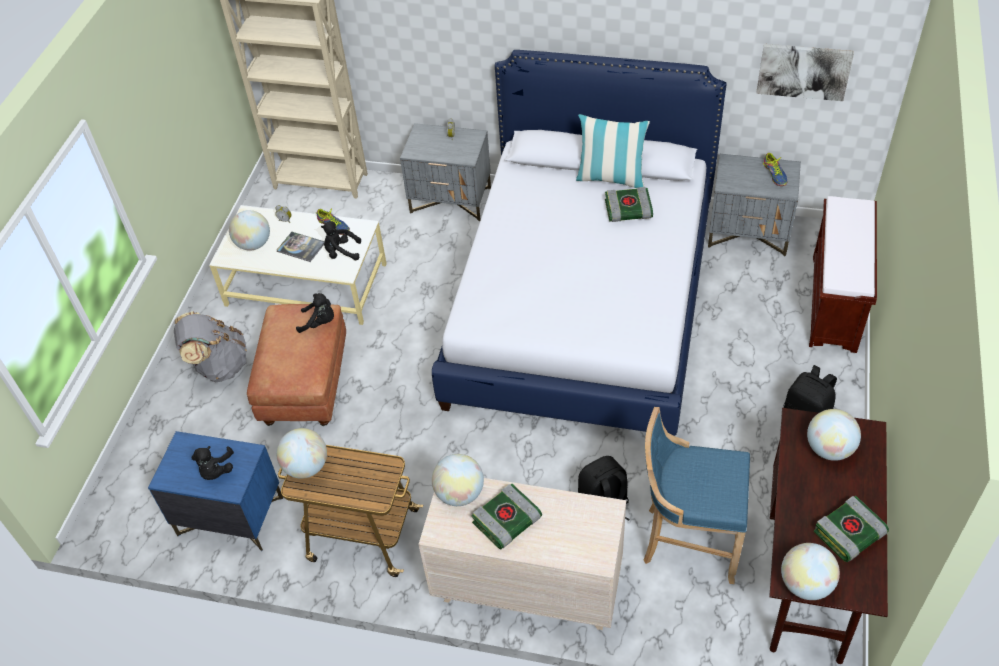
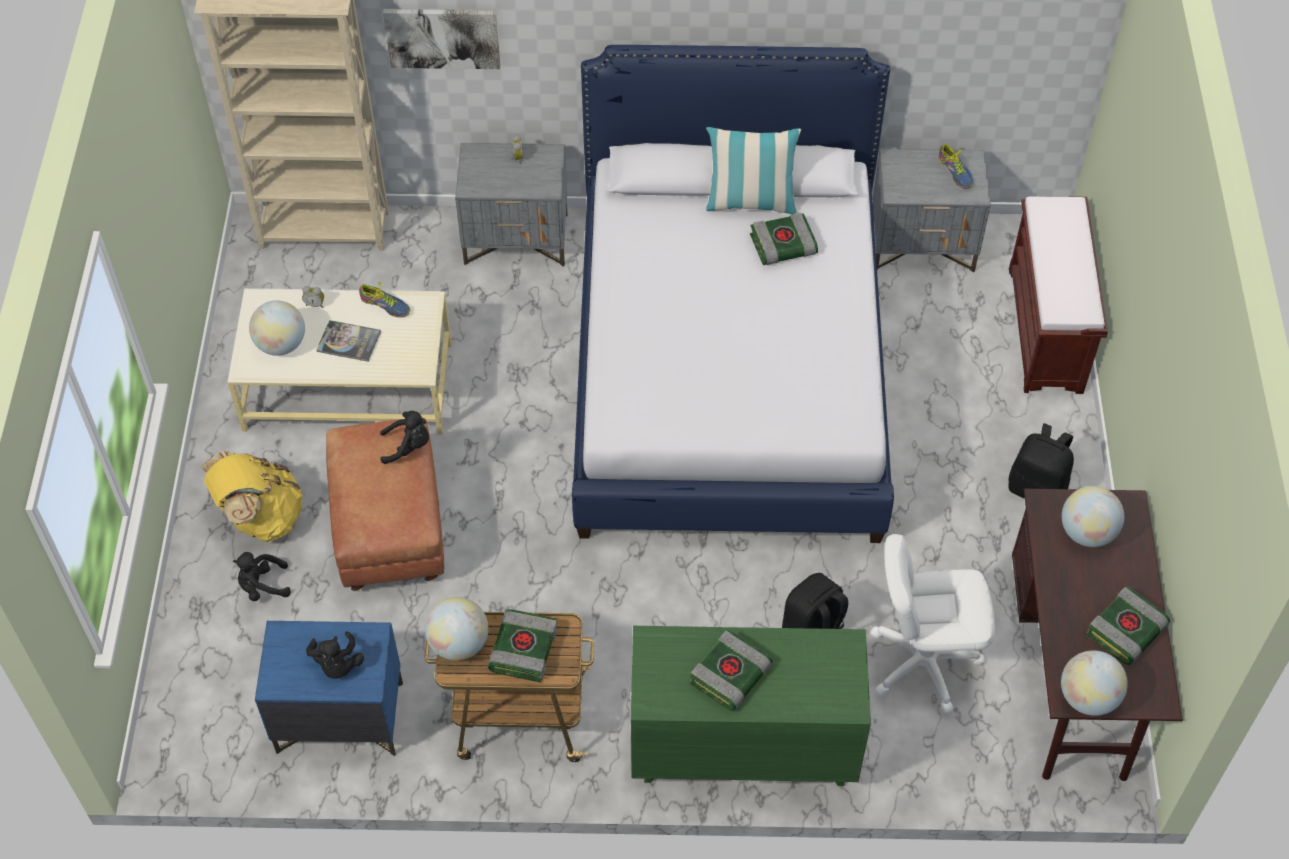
camera: 15 degrees left, 5 degrees up
grey backpack [174,312,247,383] -> yellow backpack [202,451,303,542]
black plush toy [321,221,361,260] -> black plush toy moved to [233,552,291,601]
beige dresser [418,478,626,630] -> green dresser [631,626,871,786]
globe [432,454,484,506] -> none
blue stool [644,407,750,584] -> white office chair [870,534,995,714]
picture [756,44,854,101] -> picture moved to [383,9,500,69]
none -> book [488,609,557,682]

